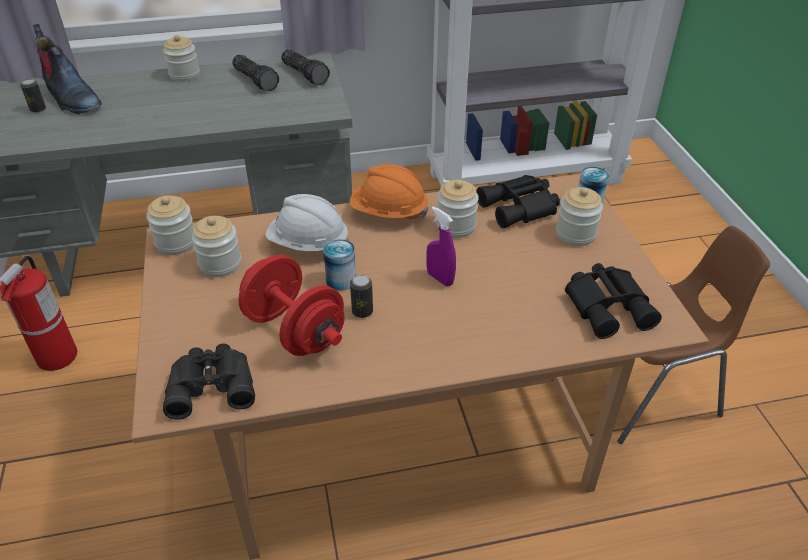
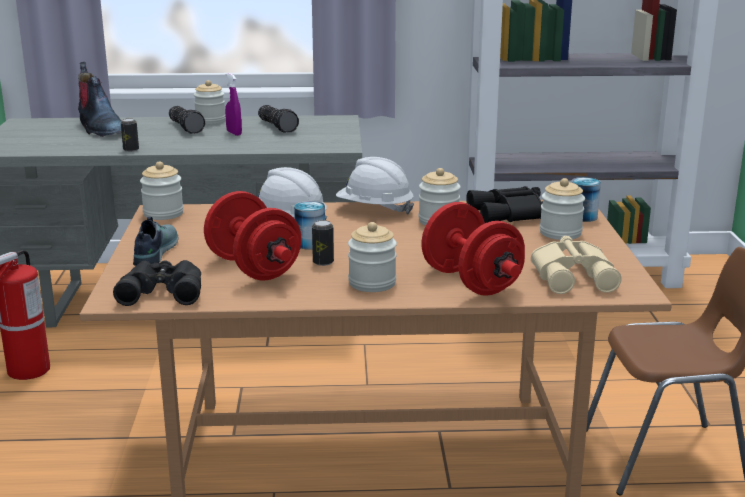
camera: 10 degrees right, 20 degrees down
can [21,79,46,113] -> can moved to [121,118,139,152]
jar [191,216,241,277] -> jar moved to [348,222,397,292]
flashlight [281,49,330,85] -> flashlight moved to [169,106,205,134]
orange hard hat [350,164,429,220] -> white hard hat [336,157,414,214]
purple spray bottle [426,206,456,286] -> purple spray bottle moved to [225,73,242,136]
black binoculars [565,263,662,339] -> beige binoculars [531,236,622,294]
none -> shoe [133,217,178,266]
none -> red dumbbell [422,202,525,296]

